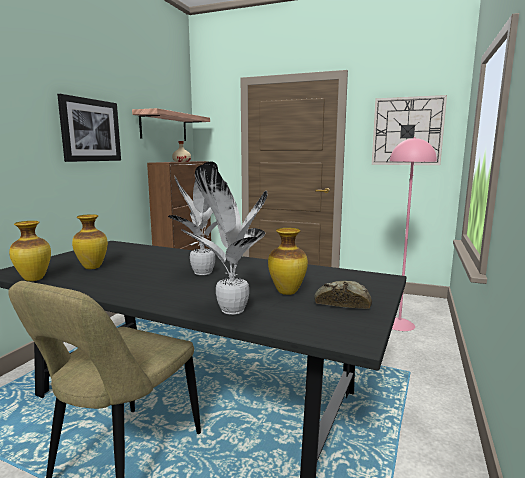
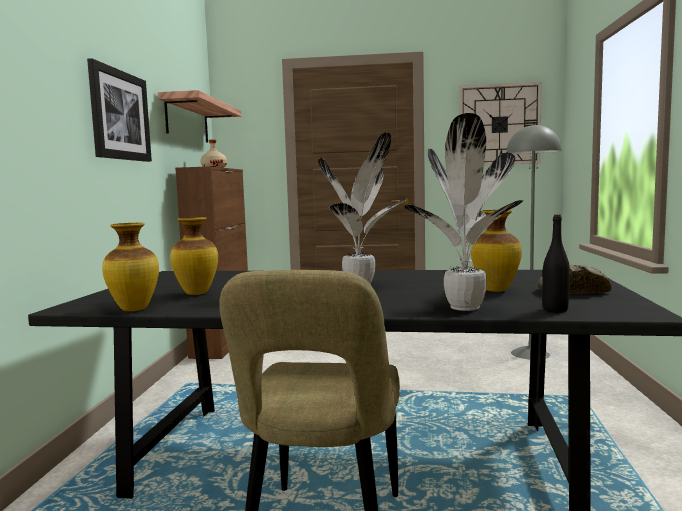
camera: 15 degrees left, 5 degrees down
pink floor lamp [390,137,437,331] -> grey floor lamp [506,124,562,359]
none -> black bottle [542,214,570,312]

